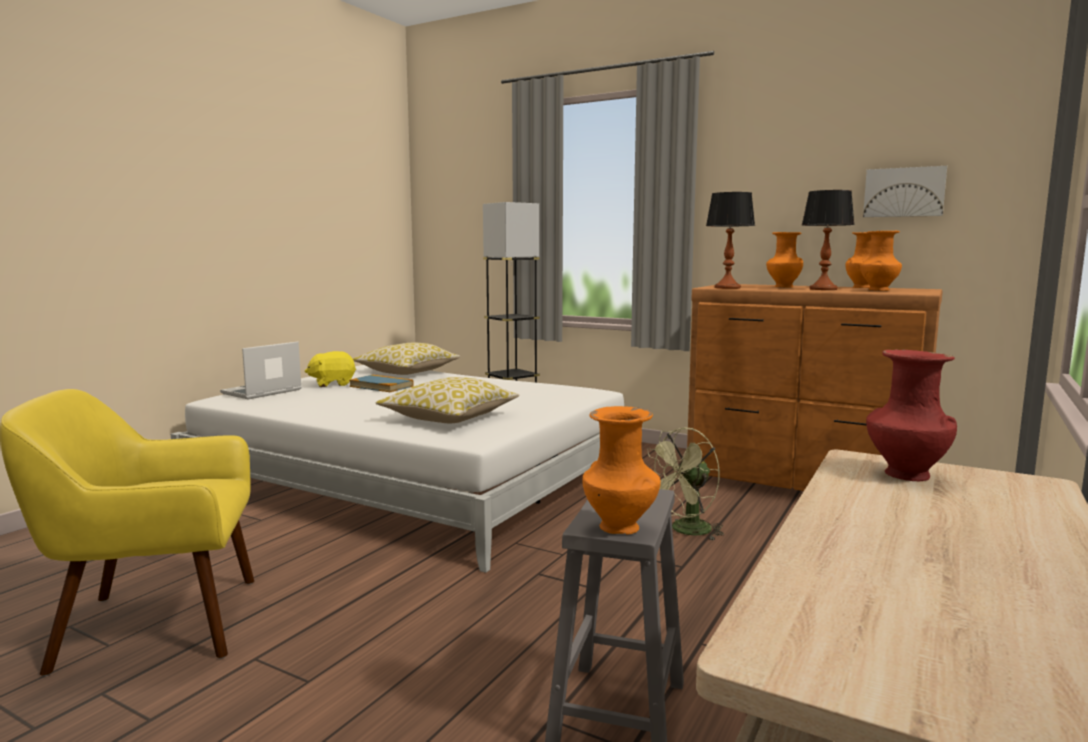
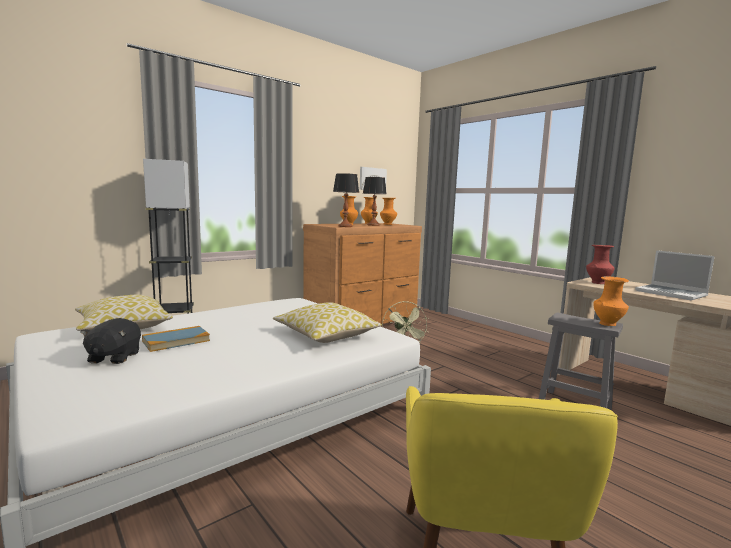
camera: 70 degrees left, 0 degrees up
laptop [220,342,302,399] -> laptop moved to [635,250,715,300]
yellow plush toy [305,351,356,387] -> black plush toy [80,318,141,364]

